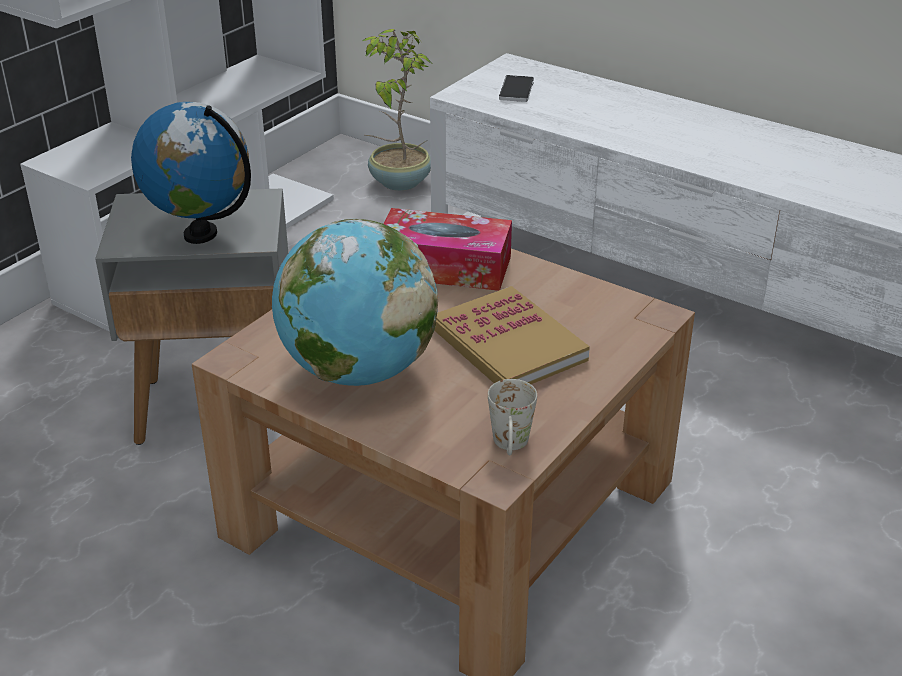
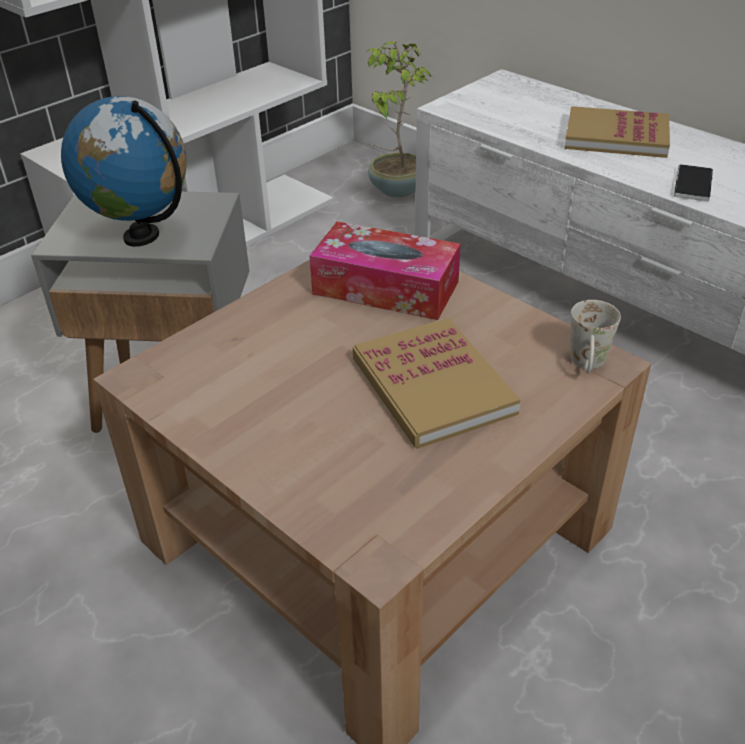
camera: 10 degrees right, 5 degrees up
globe [272,219,438,386] -> none
white mug [488,379,537,455] -> white mug moved to [571,300,621,373]
phone [499,75,534,102] -> phone moved to [674,164,713,201]
none -> book [564,106,670,158]

